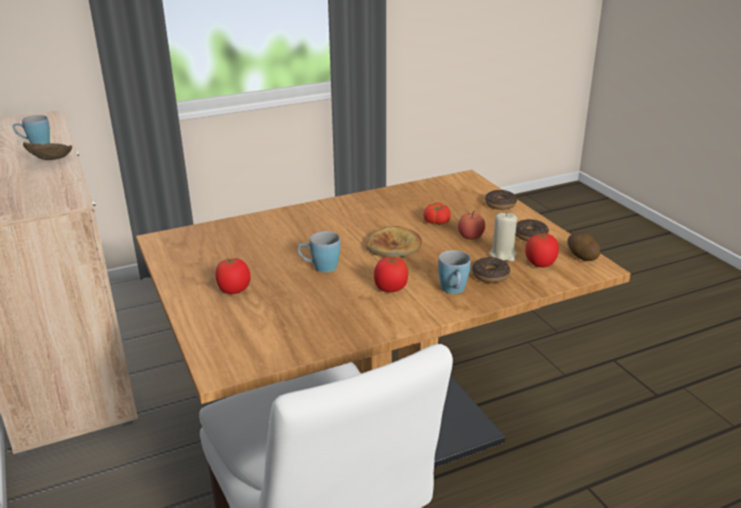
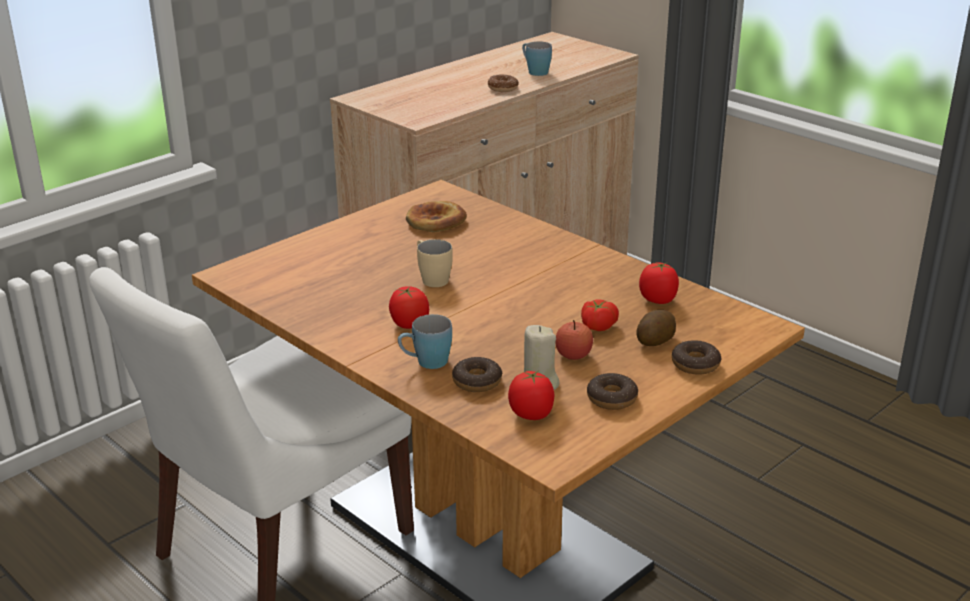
camera: 70 degrees right, 0 degrees up
brown bowl [23,142,72,160] -> donut [488,74,519,92]
tomato [215,258,250,294] -> tomato moved to [639,262,679,304]
blue mug [298,231,340,273] -> beige mug [417,239,453,287]
bread [366,226,422,257] -> bread moved to [406,201,467,232]
potato [567,232,600,261] -> potato moved to [637,310,676,346]

